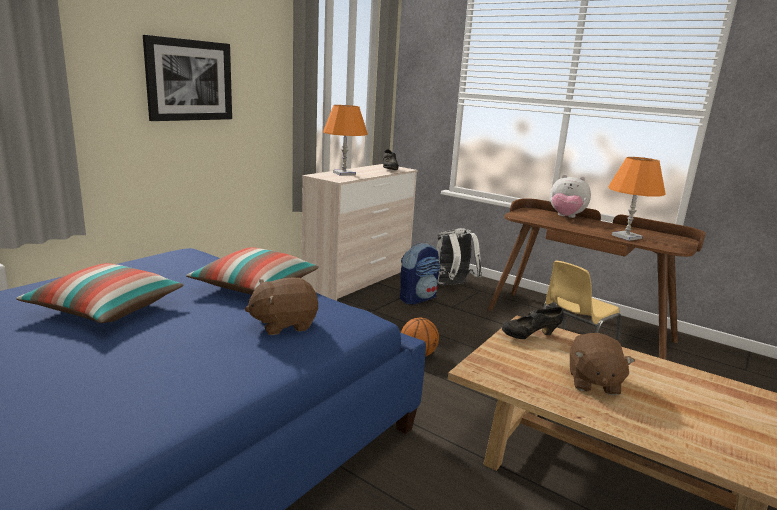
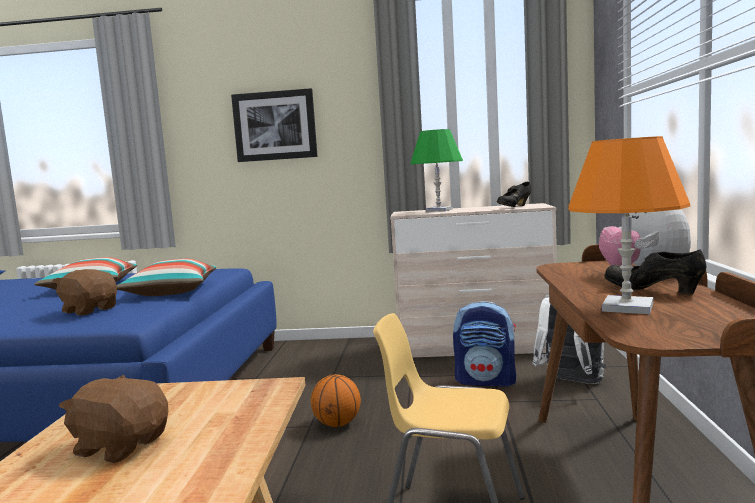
camera: 60 degrees right, 10 degrees down
orange table lamp [323,105,368,176] -> green table lamp [410,129,463,212]
black shoe [502,307,563,339] -> black shoe moved to [604,249,706,295]
brown plush toy [570,333,635,396] -> brown plush toy turned 45 degrees clockwise [59,375,168,463]

